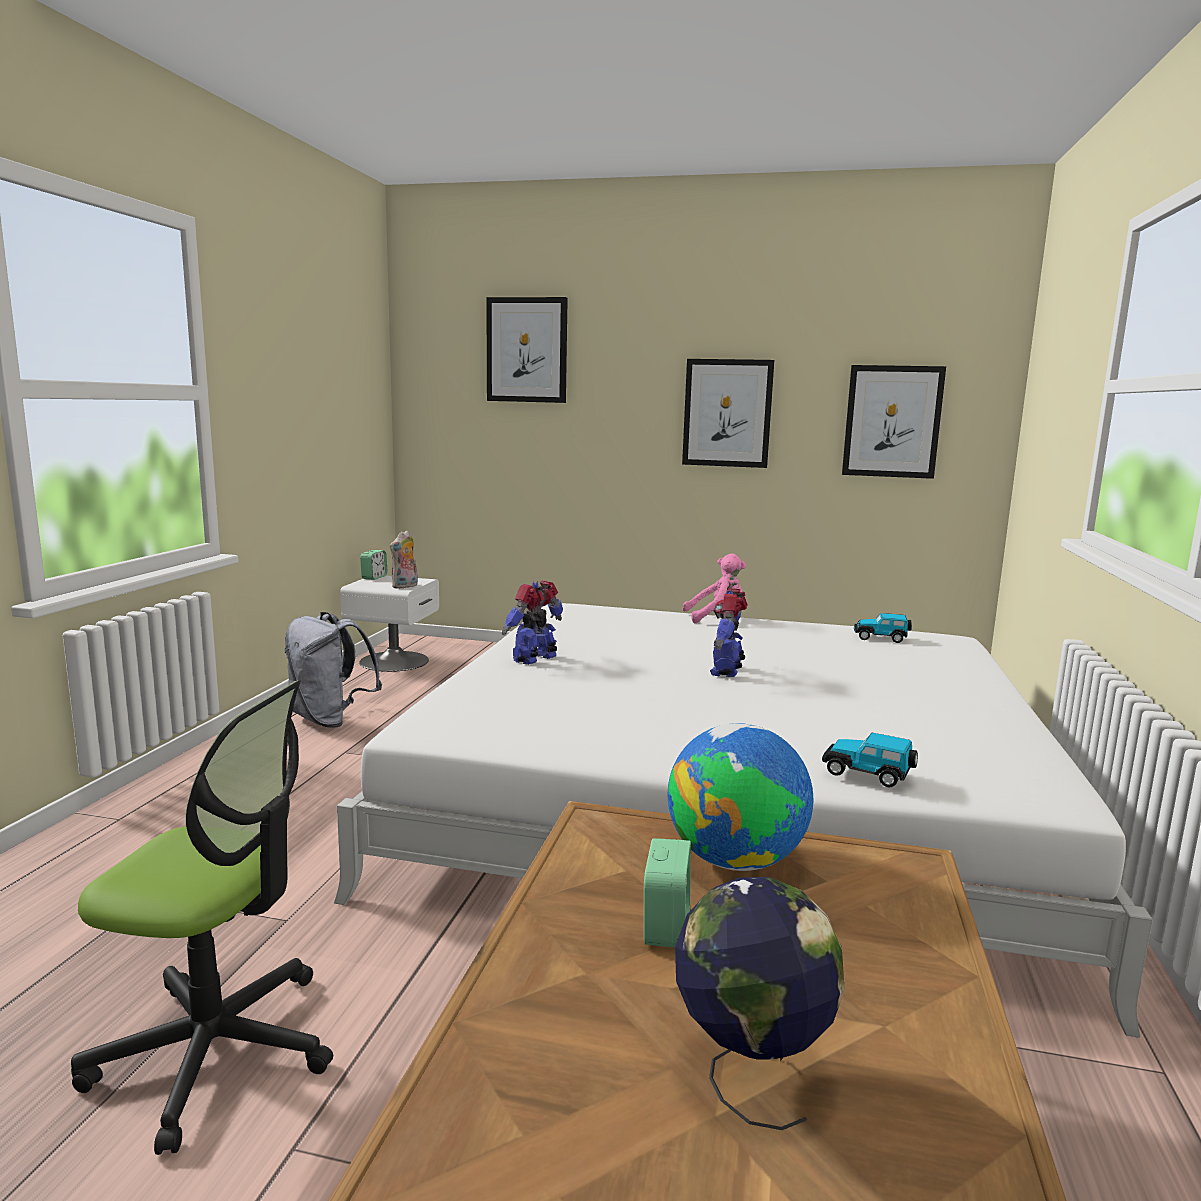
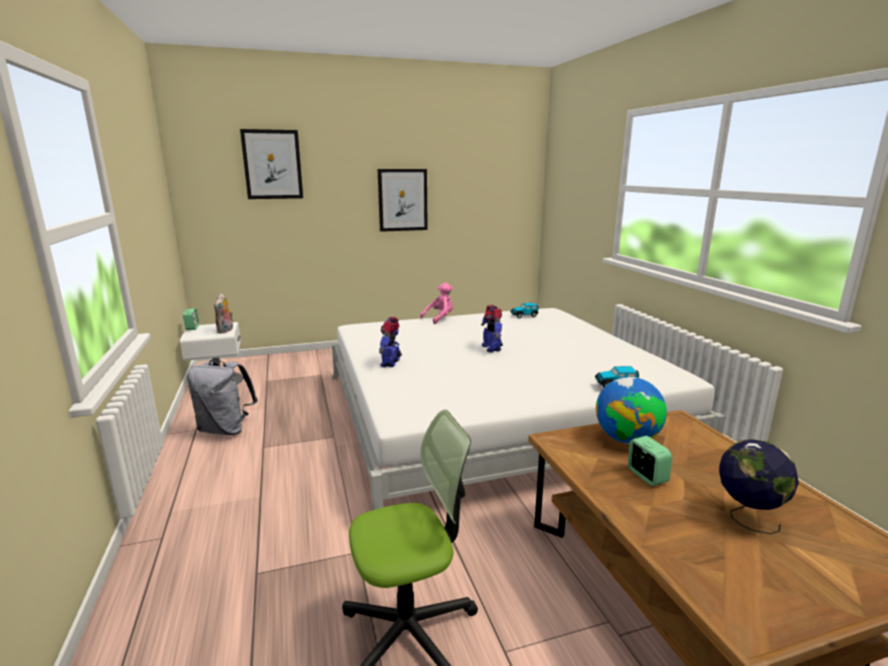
camera: 30 degrees left, 5 degrees up
picture [842,365,946,479] -> none

